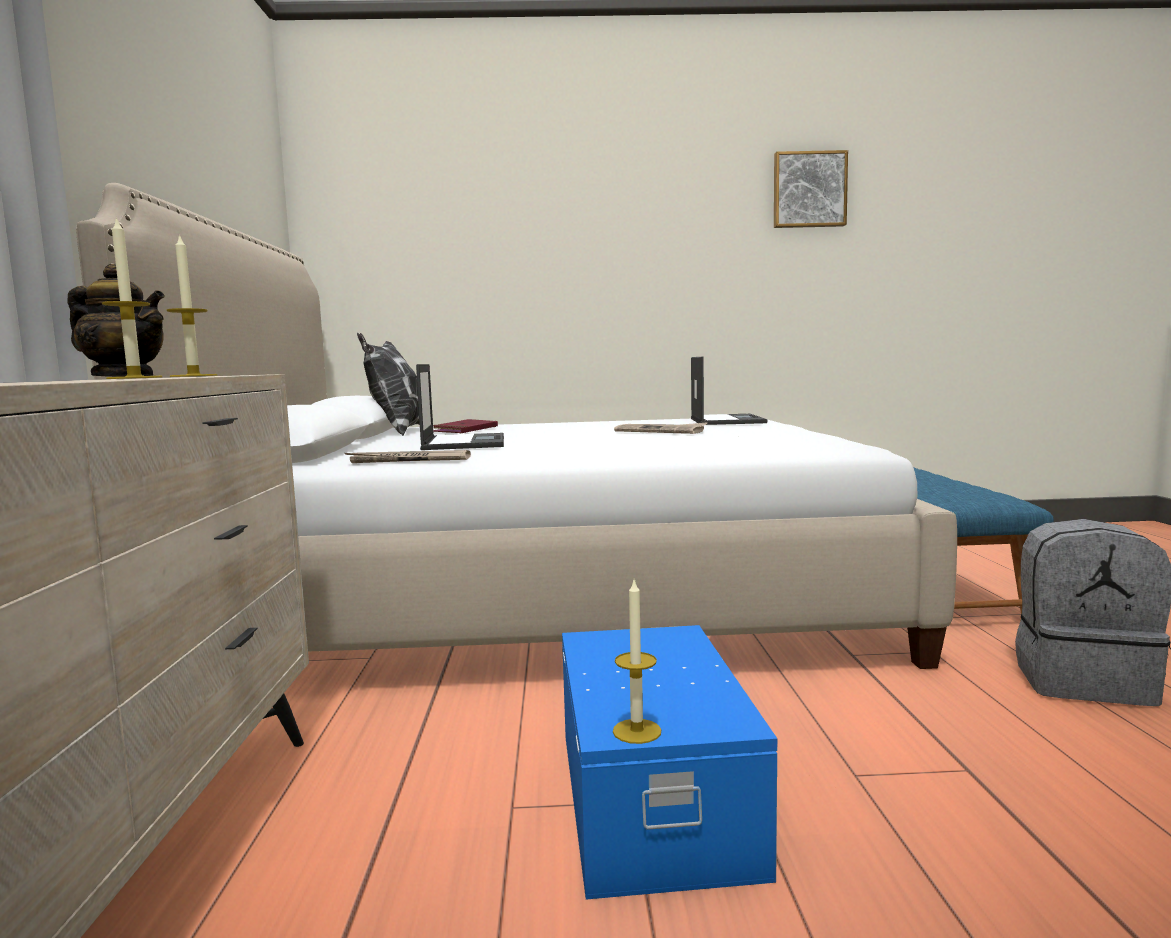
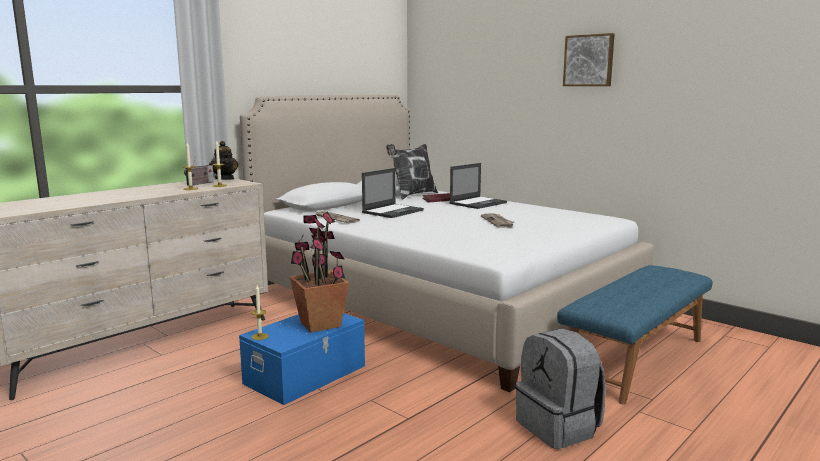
camera: 45 degrees right, 5 degrees up
laptop [691,357,767,425] -> laptop moved to [450,163,507,209]
picture [774,150,848,228] -> picture moved to [563,33,615,86]
none -> radio [184,158,214,186]
none -> potted plant [289,212,349,332]

